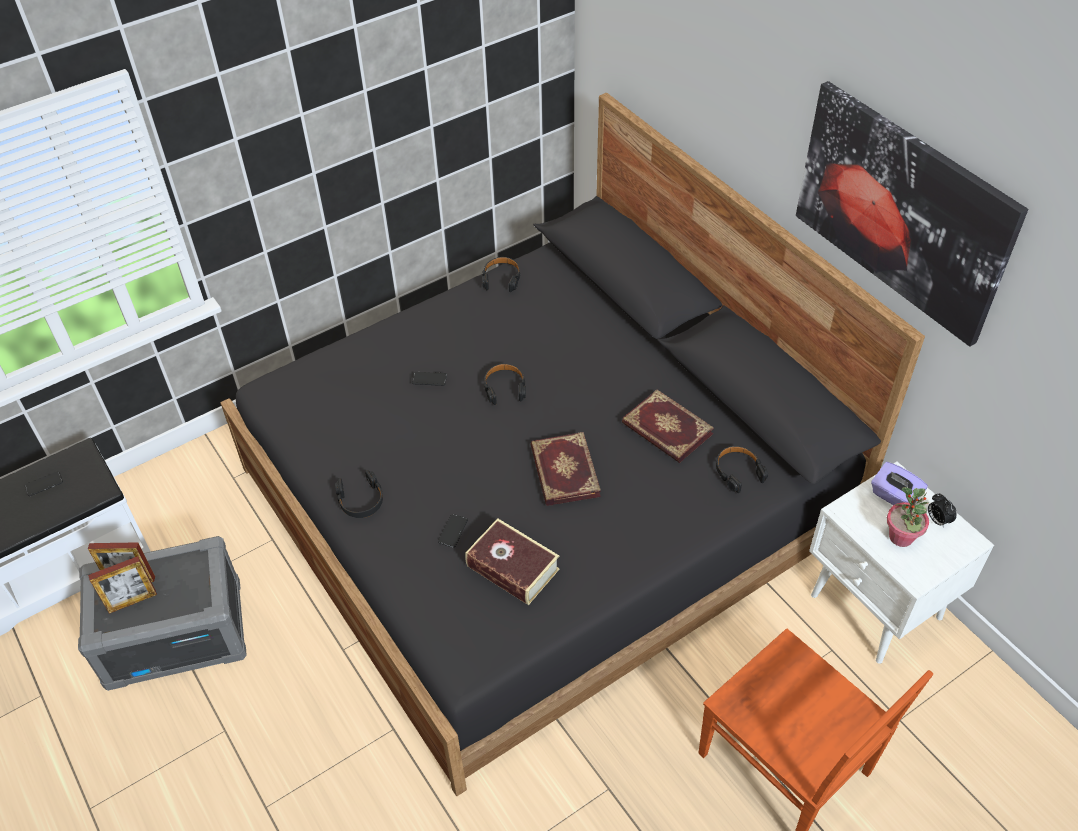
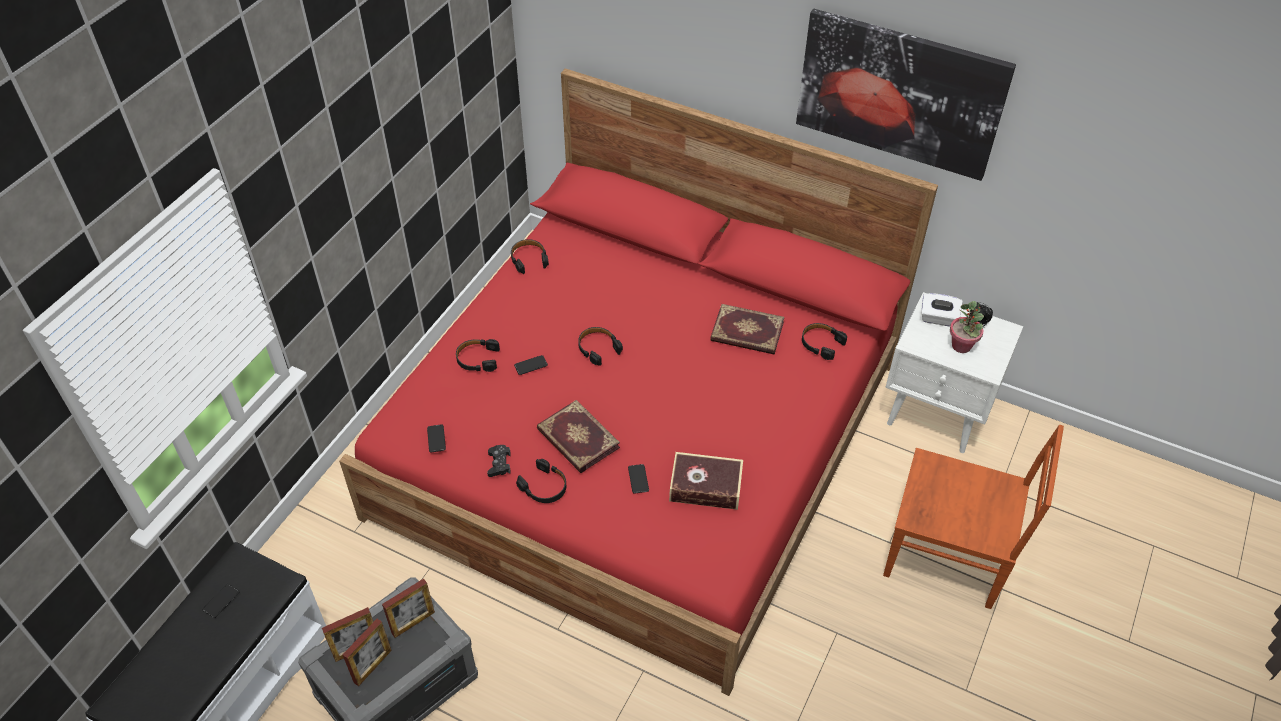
camera: 30 degrees left, 0 degrees up
black bed [220,93,925,796] -> red bed [339,68,938,696]
book [530,432,601,506] -> book moved to [537,400,620,473]
purple tissue box [871,462,928,505] -> white tissue box [921,293,962,326]
none -> picture frame [382,579,435,638]
none -> phone [427,424,446,452]
none -> black headphones [456,339,500,372]
none -> black game controller [487,445,511,477]

